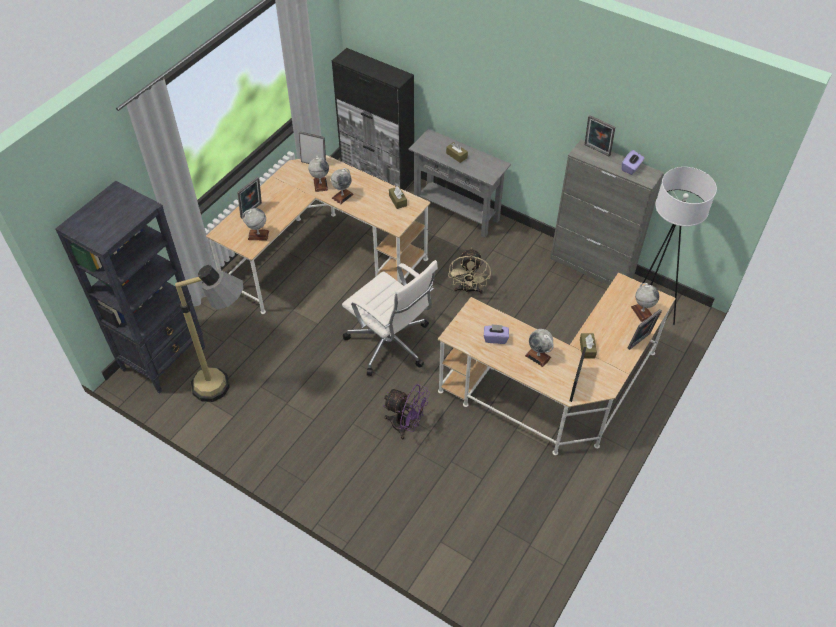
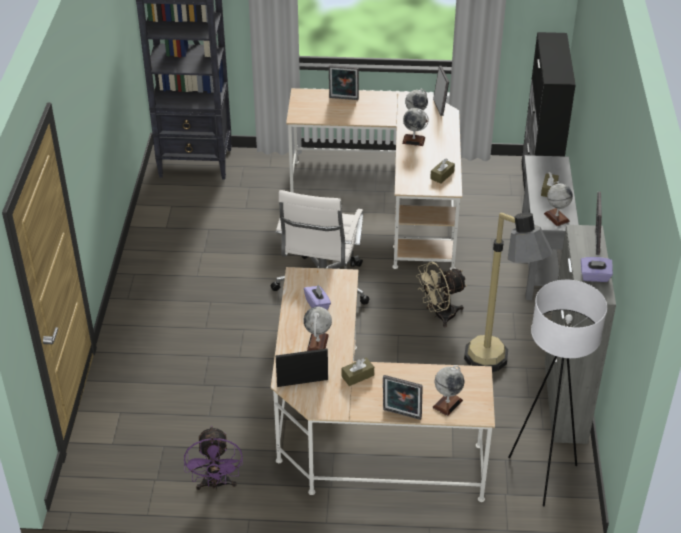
camera: 60 degrees right, 10 degrees down
floor lamp [175,265,243,402] -> floor lamp moved to [464,212,552,372]
globe [242,208,269,241] -> globe moved to [544,181,573,226]
purple fan [383,384,430,439] -> purple fan moved to [184,425,243,491]

